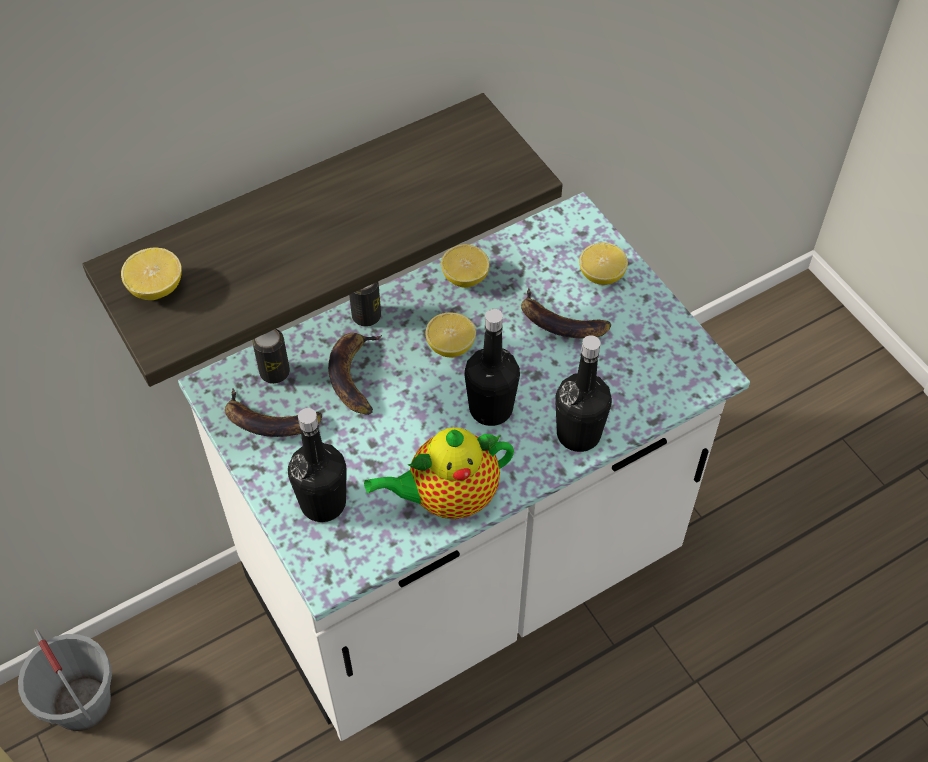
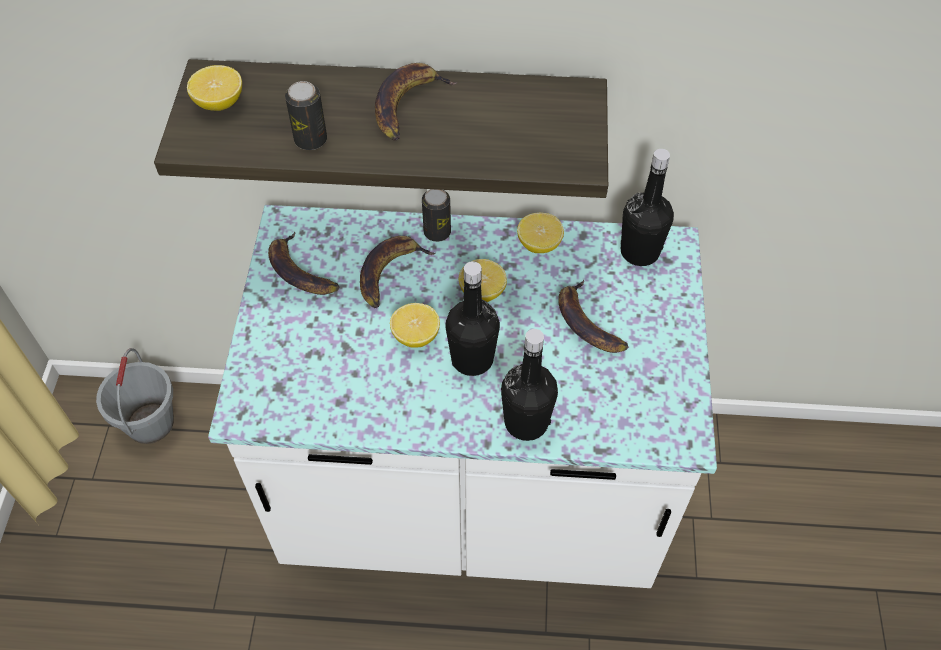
camera: 35 degrees right, 0 degrees up
can [252,329,290,384] -> can moved to [285,81,327,150]
black bottle [288,408,347,522] -> black bottle moved to [621,149,674,266]
teapot [364,427,514,519] -> none
lemon [579,242,628,285] -> lemon moved to [390,303,440,348]
none -> banana [375,63,458,141]

